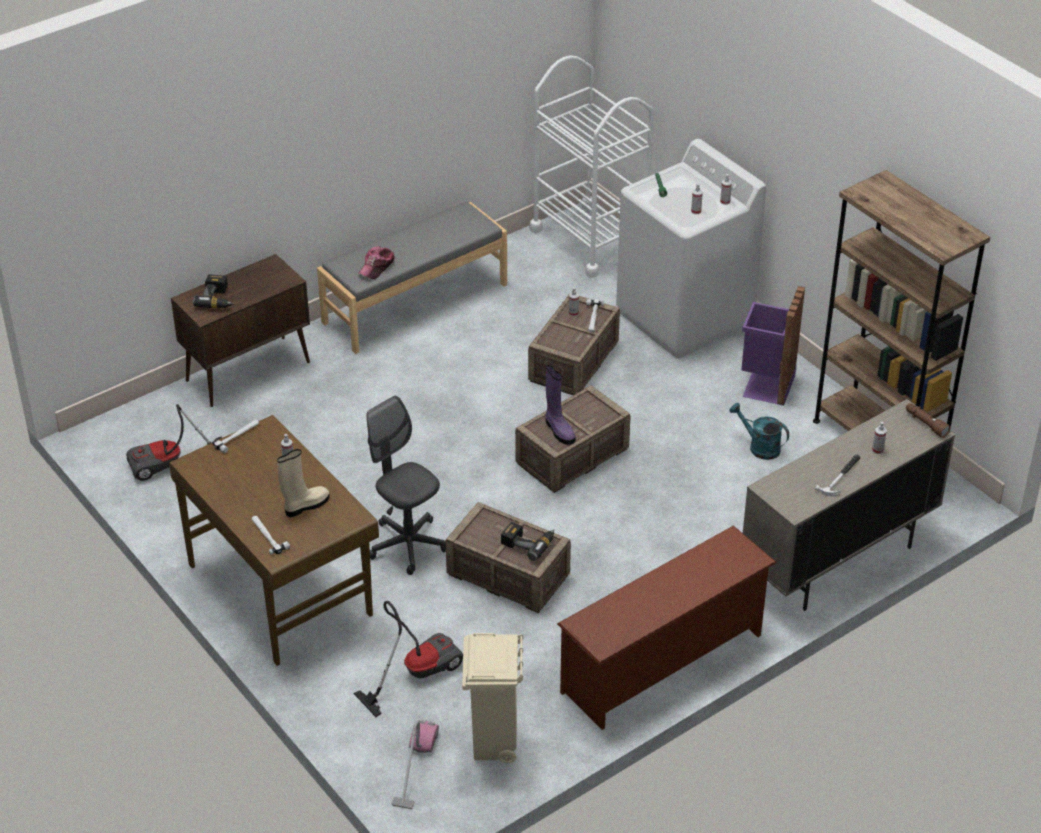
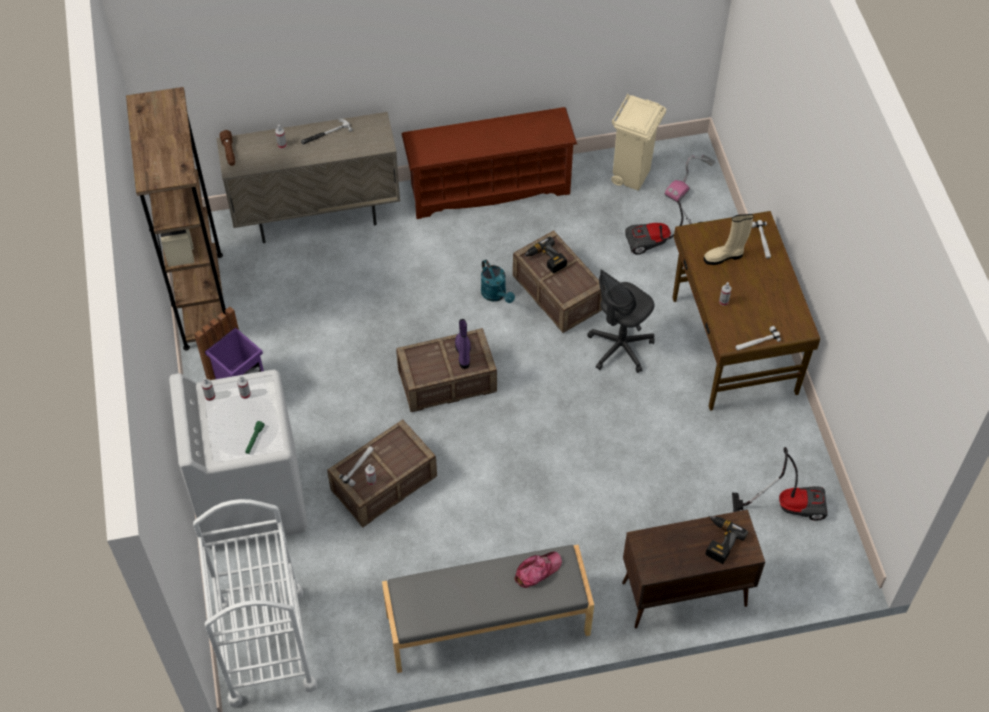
camera: 155 degrees left, 15 degrees up
grey office chair [367,396,446,575] -> grey office chair turned 60 degrees clockwise [587,269,655,373]
turquoise watering can [729,403,789,460] -> turquoise watering can moved to [481,260,515,303]

